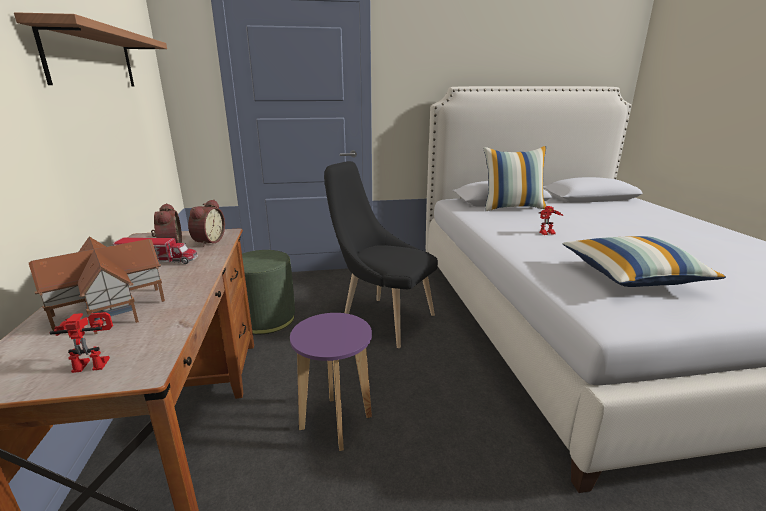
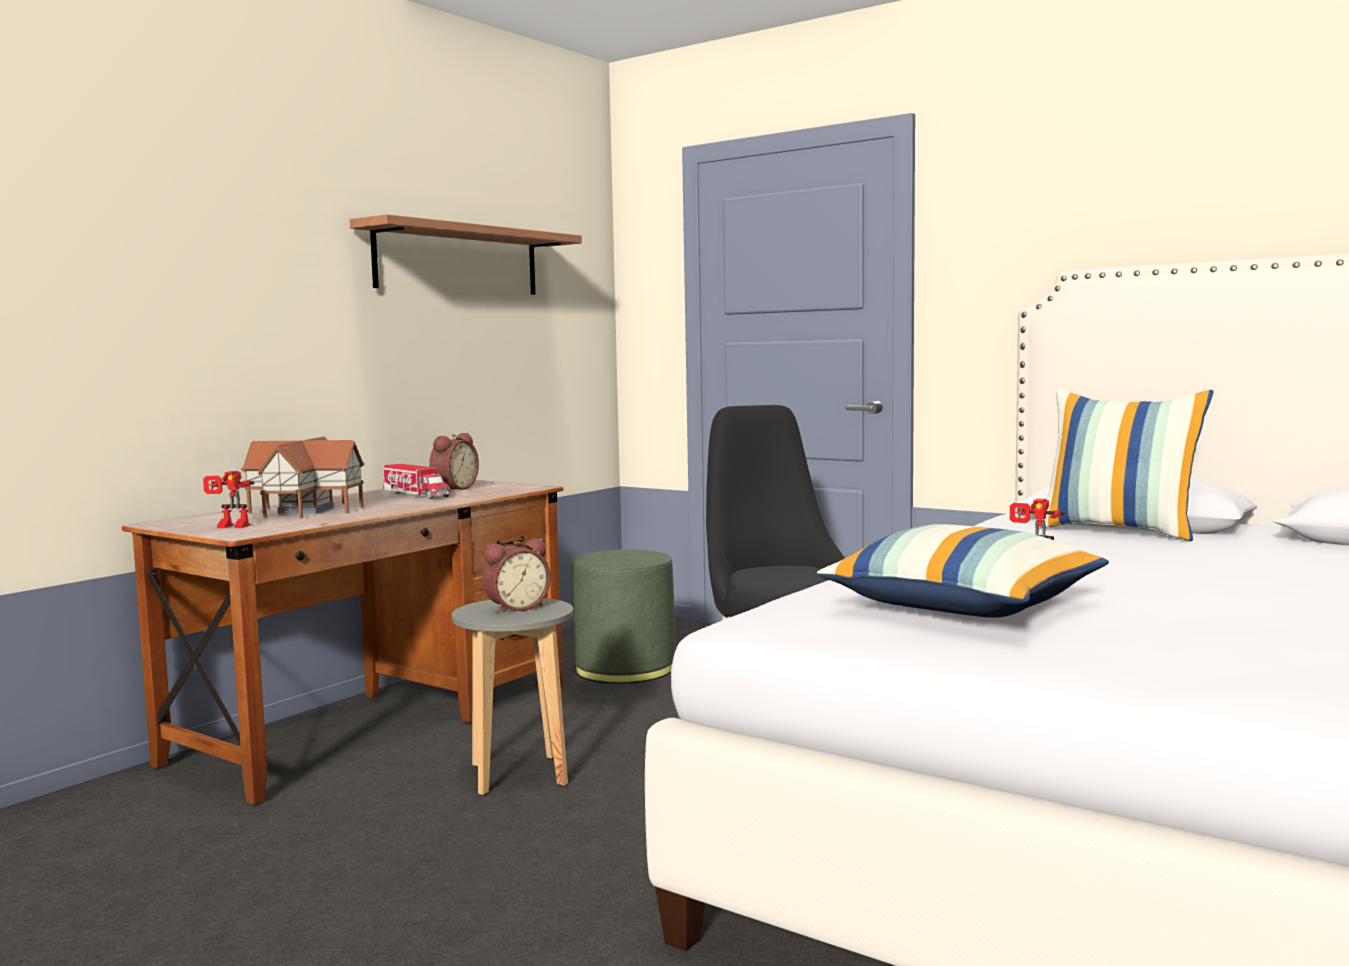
camera: 45 degrees right, 15 degrees down
toy robot [50,312,113,373] -> toy robot turned 150 degrees clockwise [203,471,254,528]
alarm clock [188,199,225,247] -> alarm clock moved to [482,538,551,613]
purple stool [290,313,372,451] -> grey stool [452,598,573,796]

